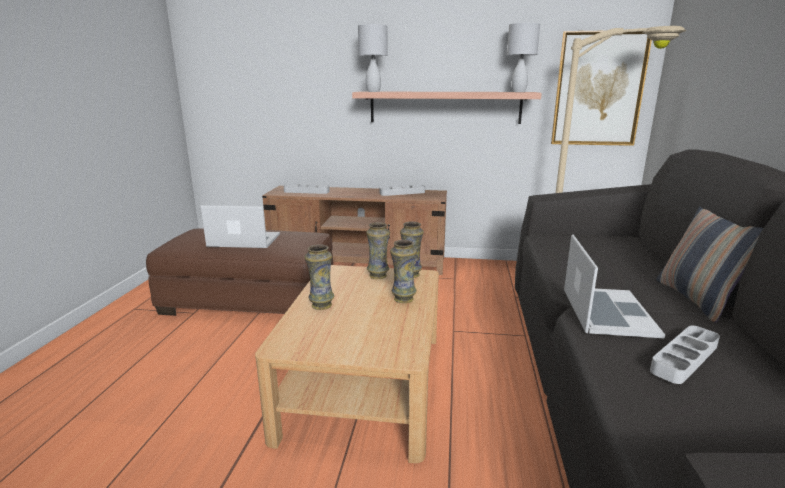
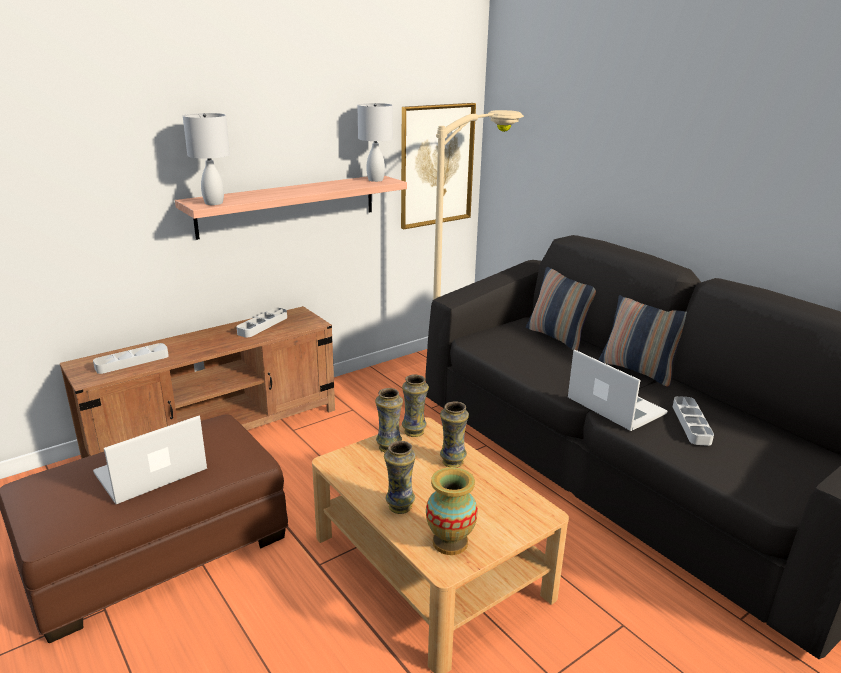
camera: 45 degrees left, 5 degrees up
none -> vase [426,467,478,555]
none -> pillow [526,267,596,351]

